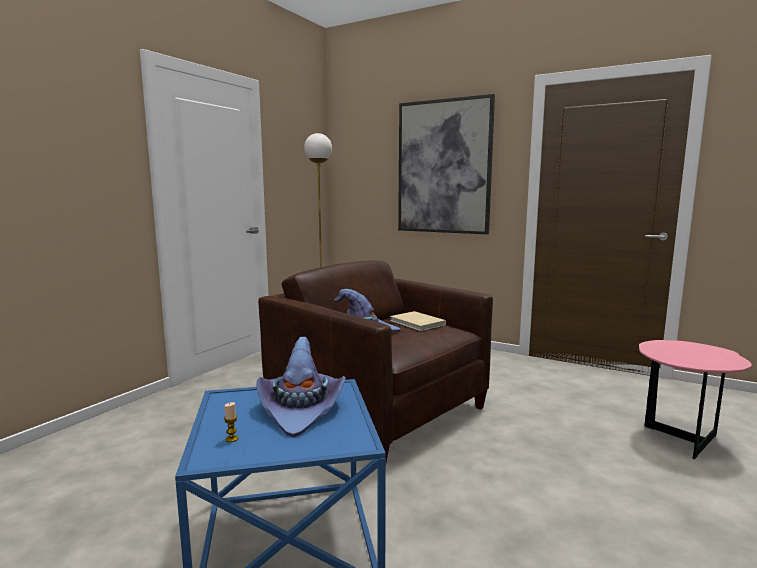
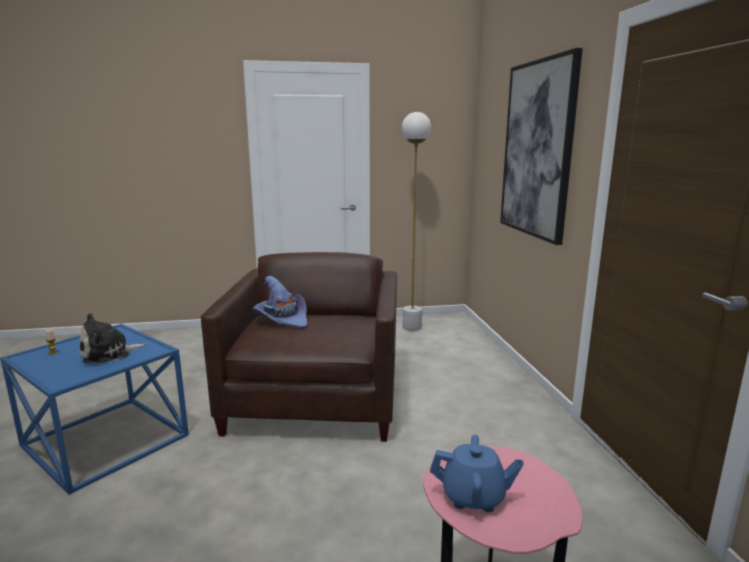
camera: 50 degrees right, 5 degrees up
purple hat [256,337,346,437] -> plush toy [79,313,146,364]
beige book [390,311,446,331] -> none
none -> blue teapot [430,435,524,512]

